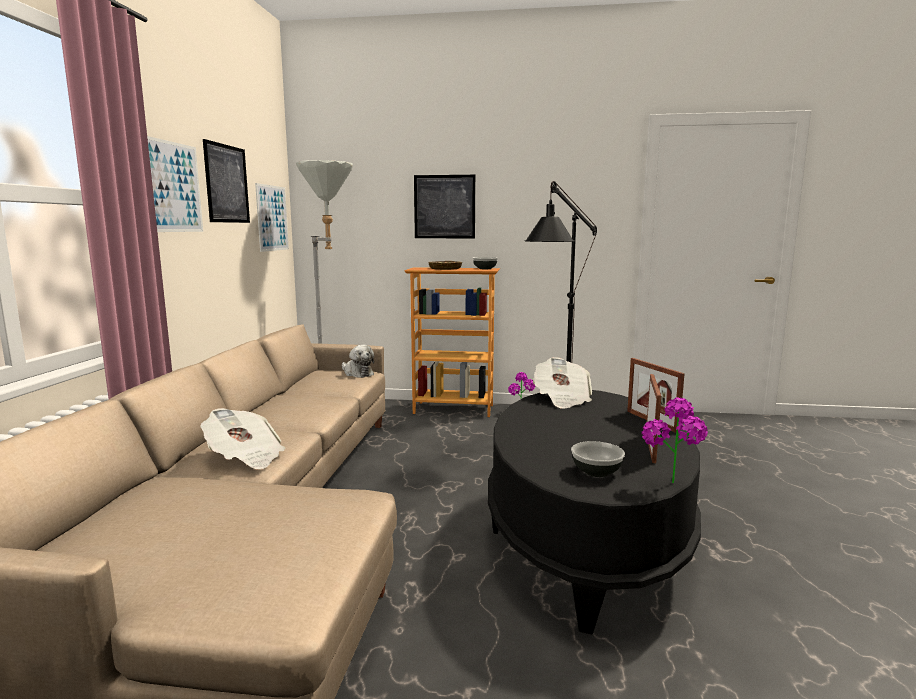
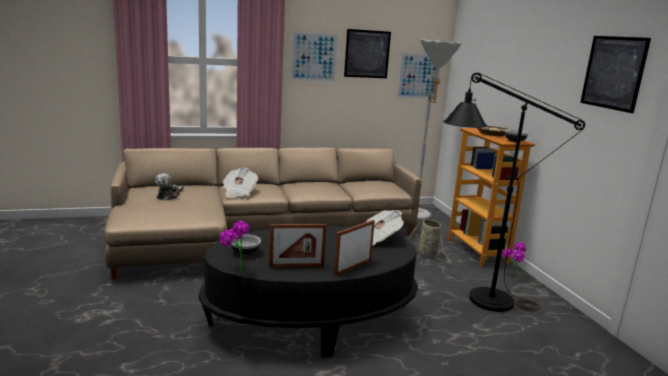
camera: 65 degrees right, 5 degrees up
plush toy [342,345,374,378] -> plush toy moved to [155,173,184,200]
picture [414,175,475,238] -> picture moved to [580,36,651,113]
none -> basket [407,218,452,263]

